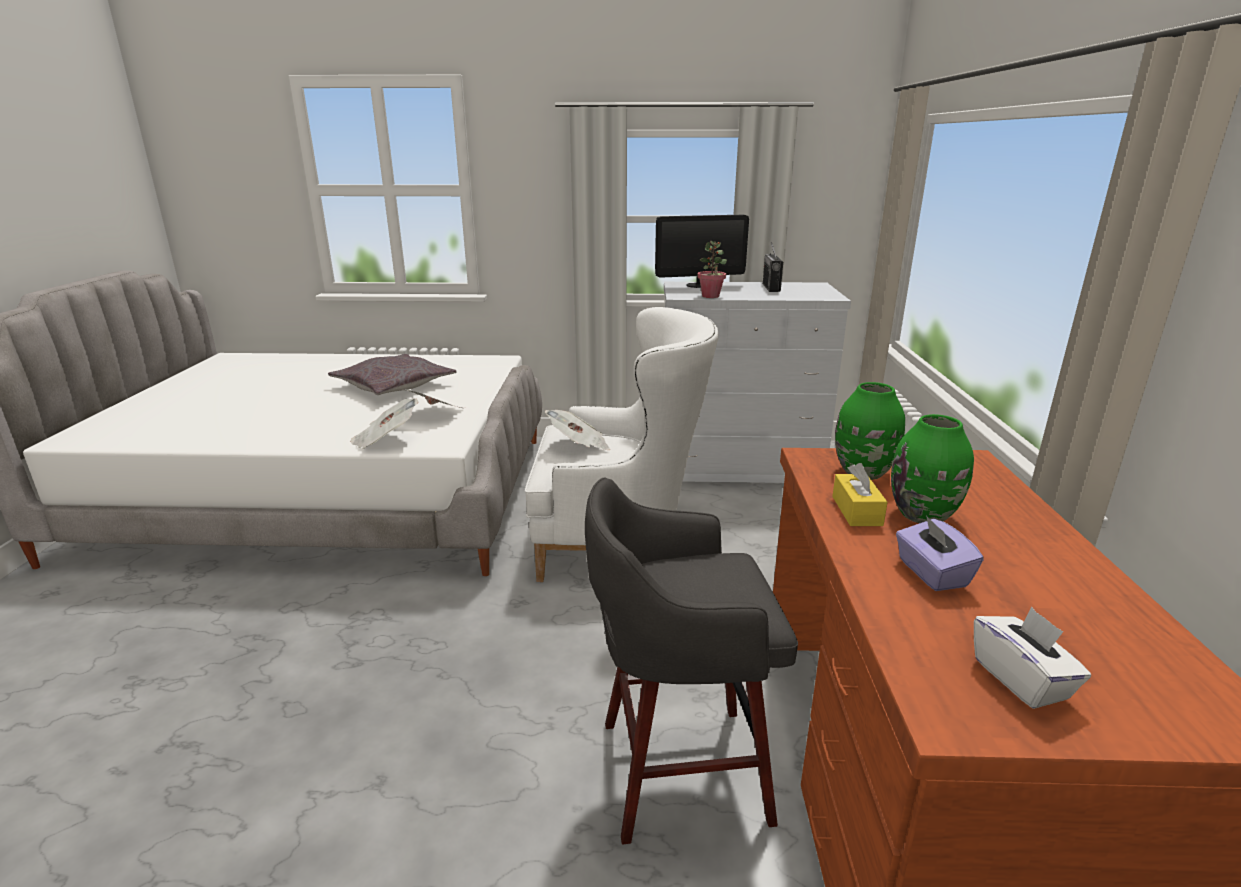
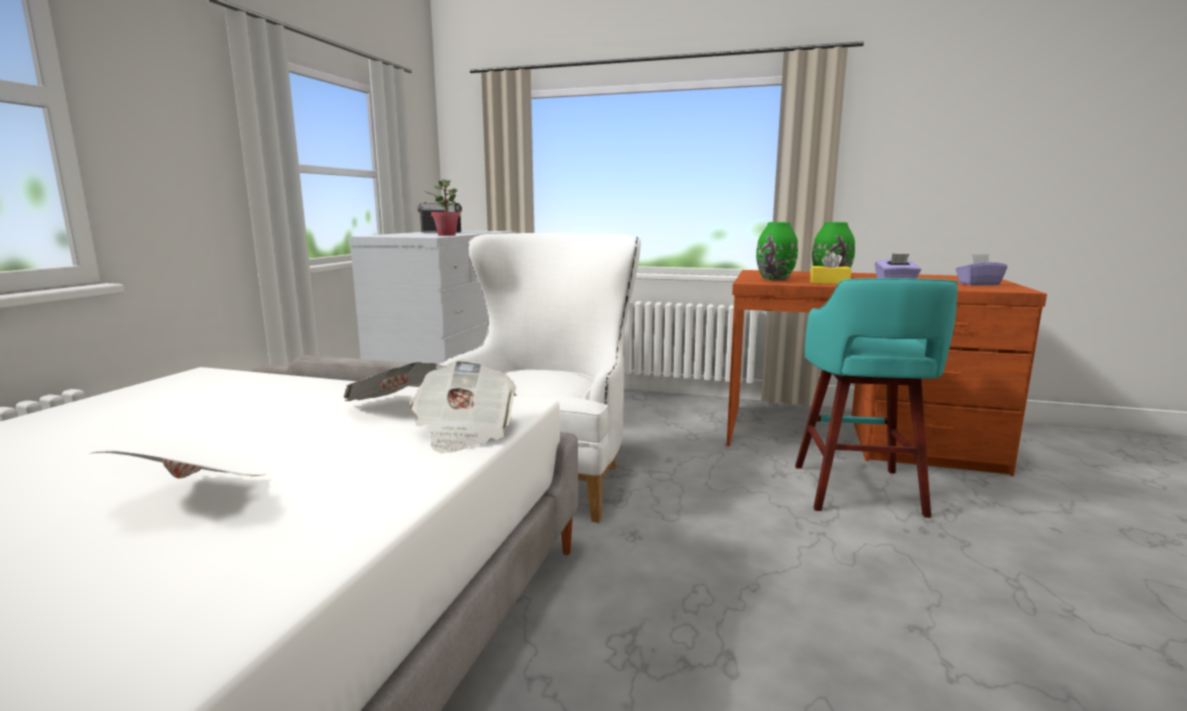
camera: 75 degrees left, 10 degrees down
grey pillow [328,354,457,395] -> none
newspaper [545,410,610,450] -> newspaper moved to [93,451,266,478]
grey stool [585,477,798,844] -> turquoise stool [795,278,958,518]
monitor [655,215,749,288] -> none
white tissue box [974,607,1091,709] -> purple tissue box [956,254,1007,286]

